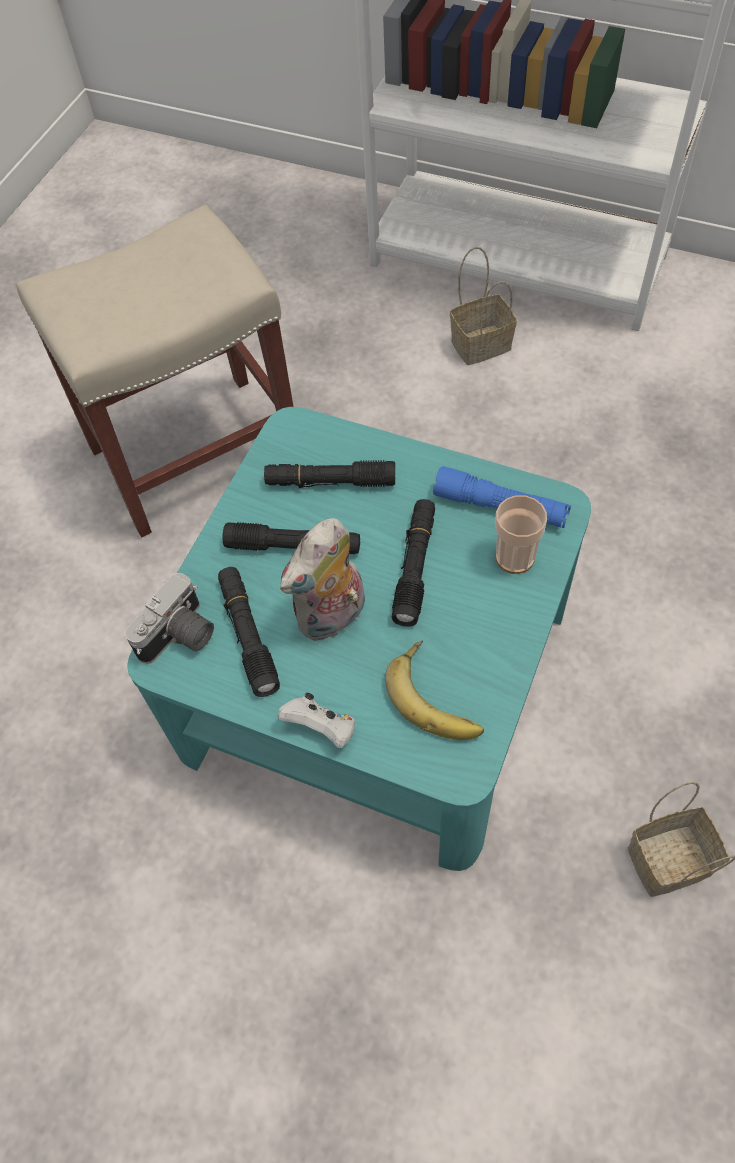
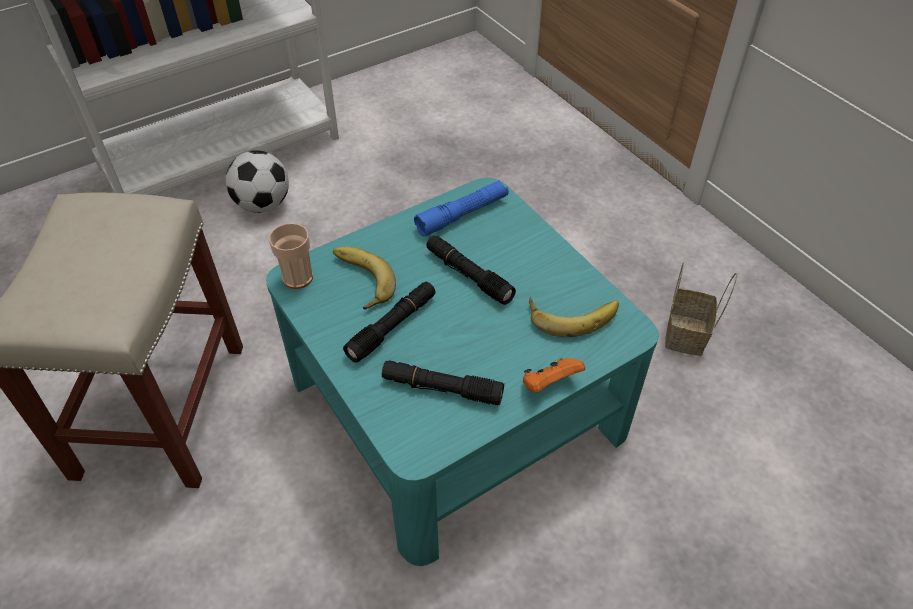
camera: 60 degrees left, 10 degrees down
camera [125,573,214,664] -> none
black flashlight [264,460,395,488] -> banana [333,247,396,310]
white game controller [278,693,356,748] -> orange game controller [523,358,585,392]
plush toy [280,518,365,641] -> none
basket [450,247,517,365] -> football [226,150,289,213]
cup [495,495,547,574] -> cup moved to [269,223,313,289]

